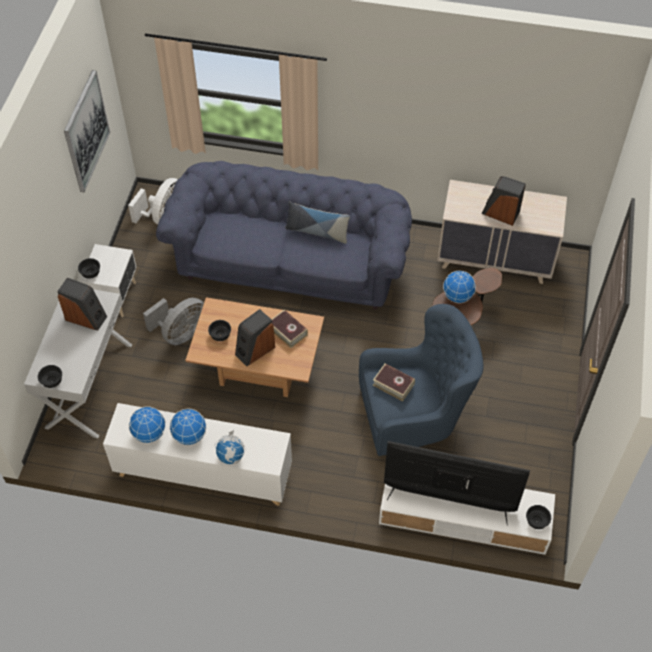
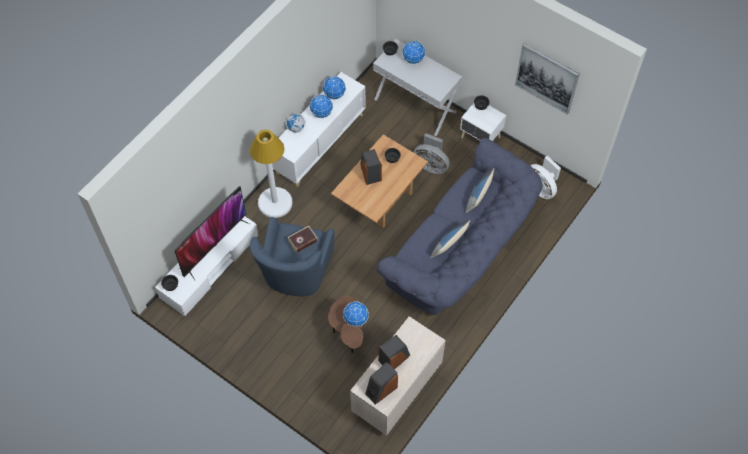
camera: 115 degrees right, 5 degrees up
speaker [57,278,107,331] -> speaker moved to [365,363,398,404]
grey fan [143,298,204,345] -> grey fan turned 45 degrees counterclockwise [413,133,450,174]
book [271,309,308,348] -> none
none -> white floor lamp [250,130,293,218]
none -> globe [402,41,425,64]
none -> pillow [465,168,494,214]

